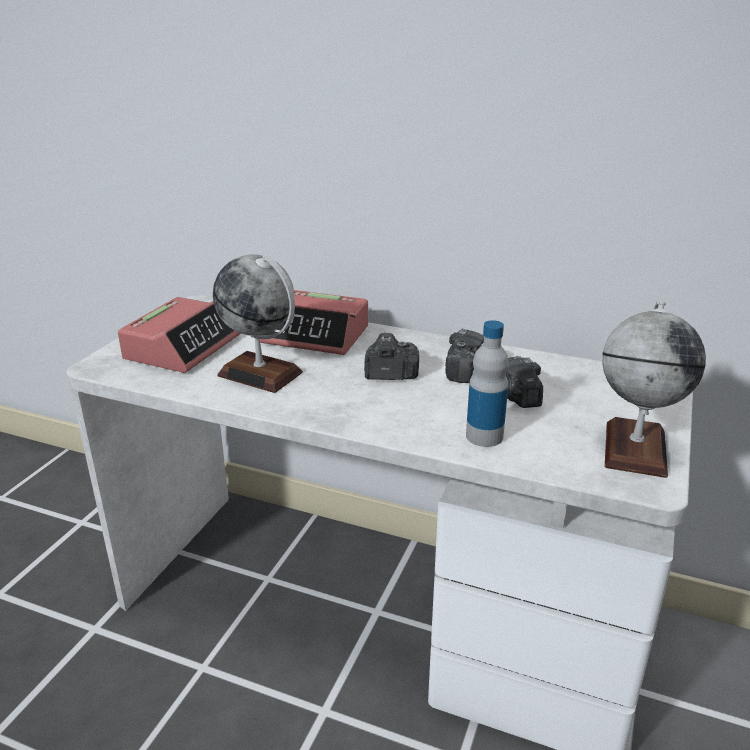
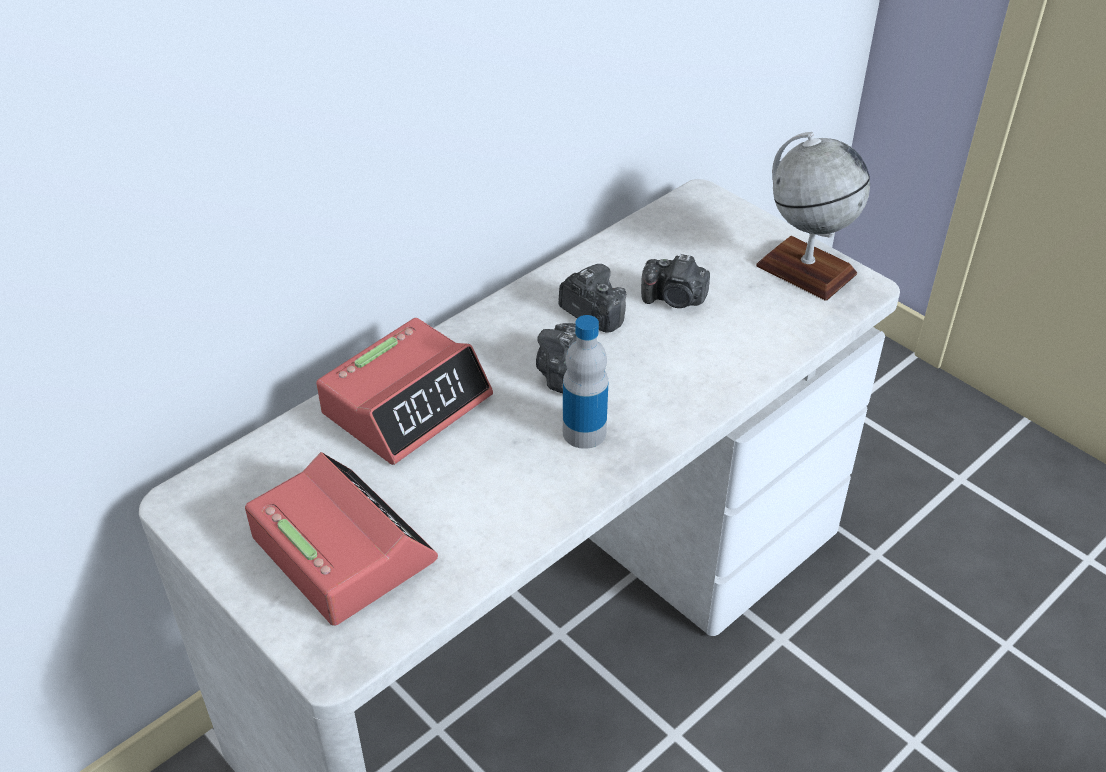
camera: 65 degrees left, 15 degrees up
globe [213,254,303,393] -> none
bottle [466,320,509,447] -> bottle moved to [563,315,608,449]

